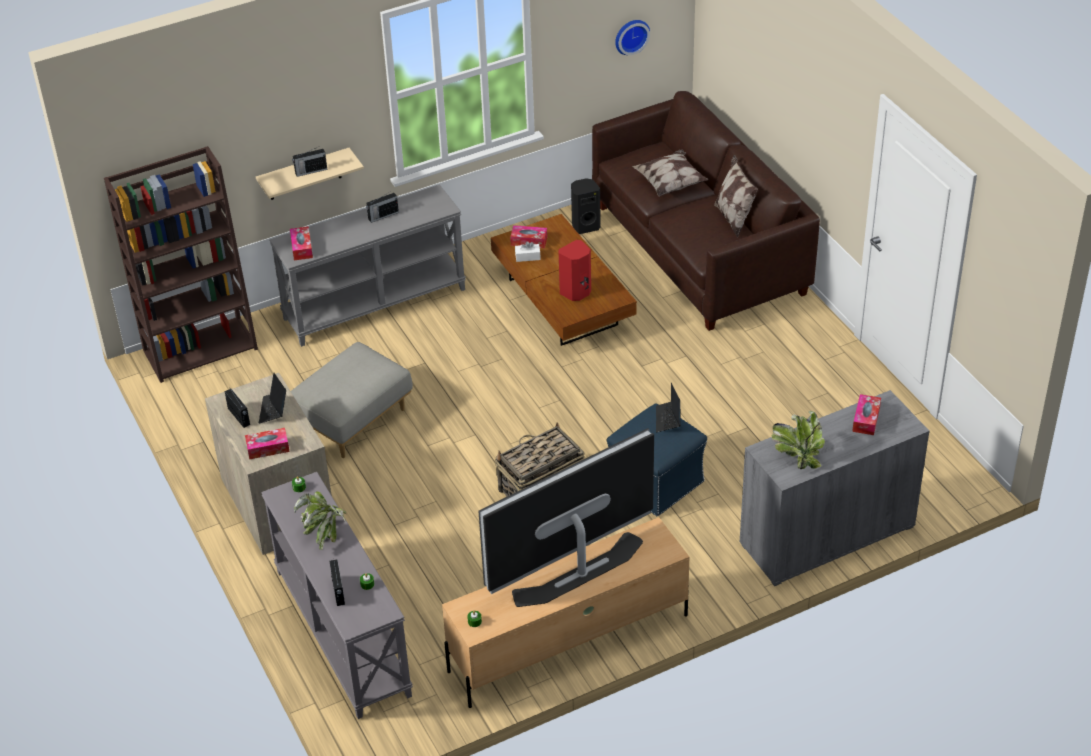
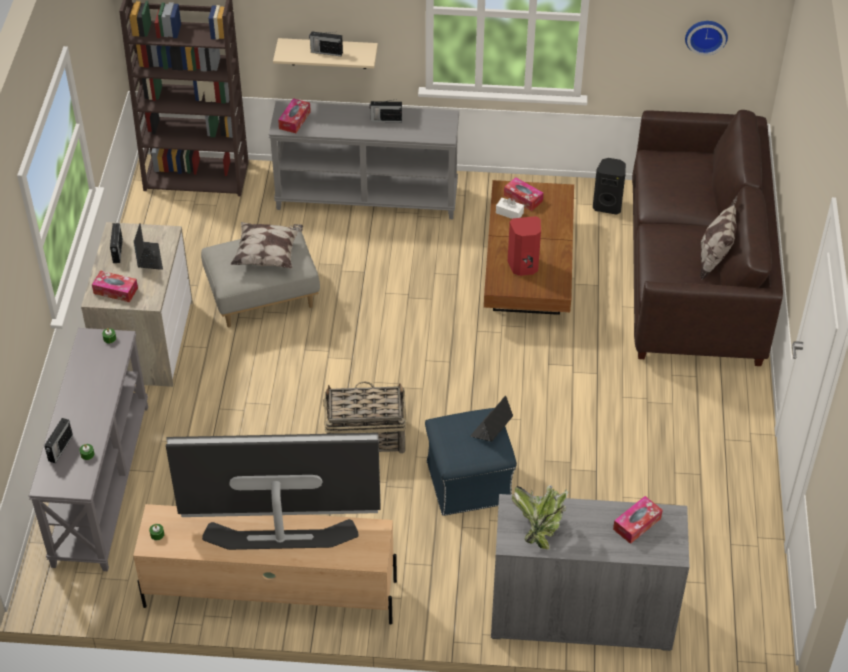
camera: 30 degrees right, 5 degrees up
laptop [259,373,286,424] -> laptop turned 135 degrees clockwise [134,224,163,270]
potted plant [294,491,346,549] -> none
pillow [632,150,709,196] -> pillow moved to [230,222,303,268]

